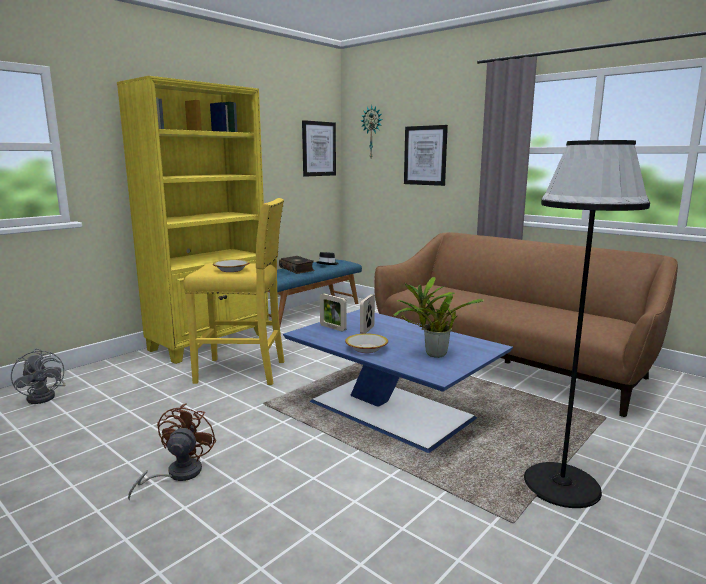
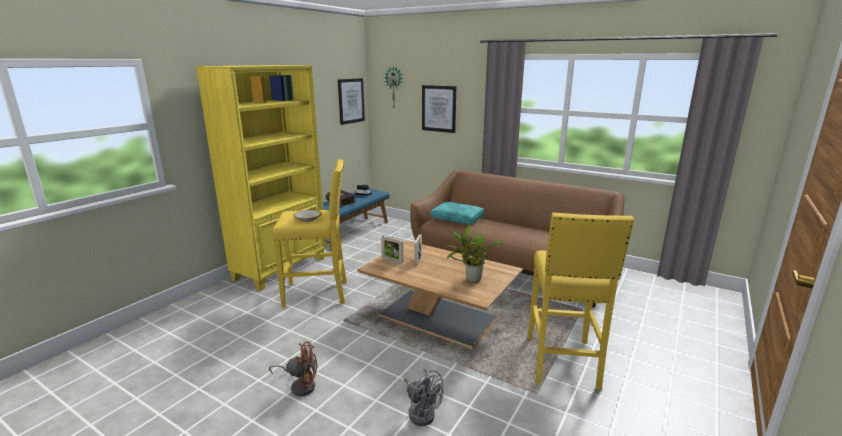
camera: 10 degrees left, 5 degrees up
grey fan [11,349,65,404] -> grey fan moved to [404,369,443,426]
brown fan [128,403,216,501] -> brown fan turned 90 degrees clockwise [269,342,317,396]
blue coffee table [283,309,513,453] -> brown coffee table [357,241,523,349]
bowl [345,333,388,353] -> none
black floor lamp [524,140,650,508] -> yellow stool [528,213,634,390]
none -> turquoise pillow [431,202,485,224]

